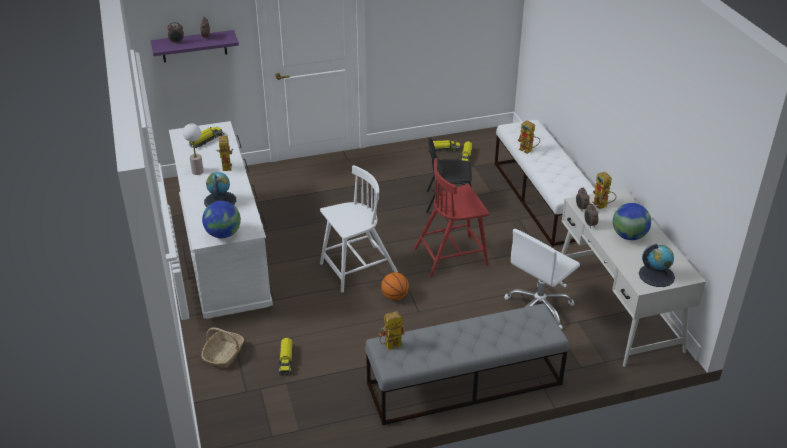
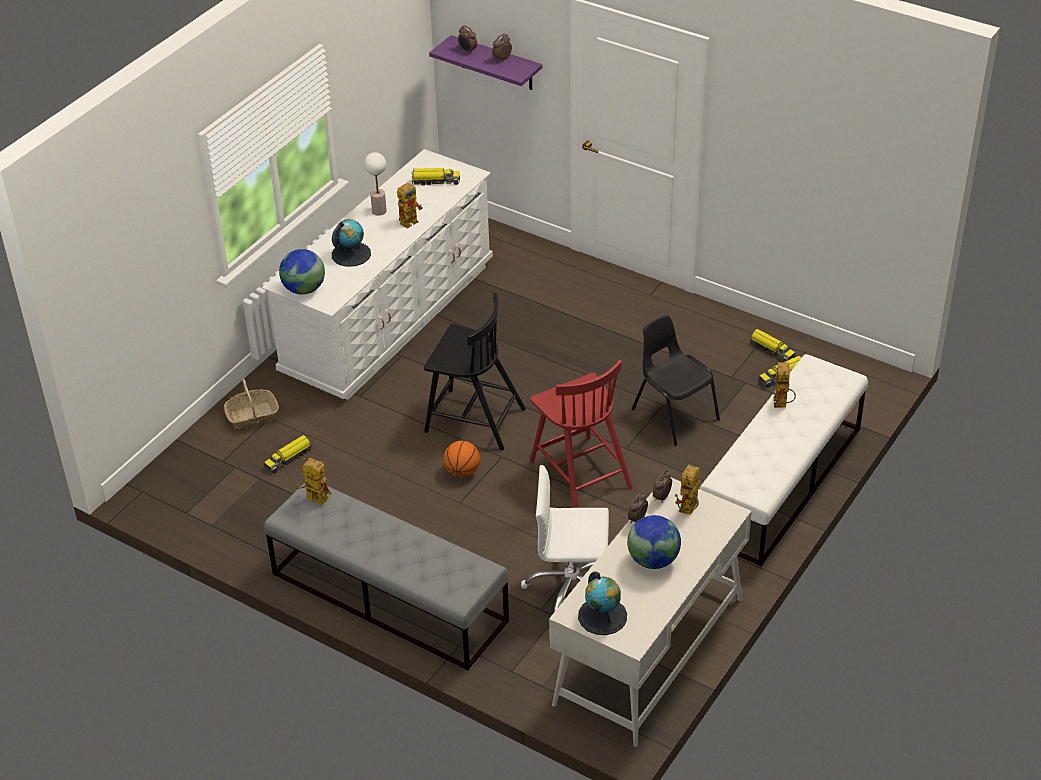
camera: 50 degrees right, 5 degrees up
white chair [320,165,398,292] -> black chair [424,293,526,450]
red chair [414,158,489,277] -> red chair turned 150 degrees counterclockwise [530,360,633,508]

